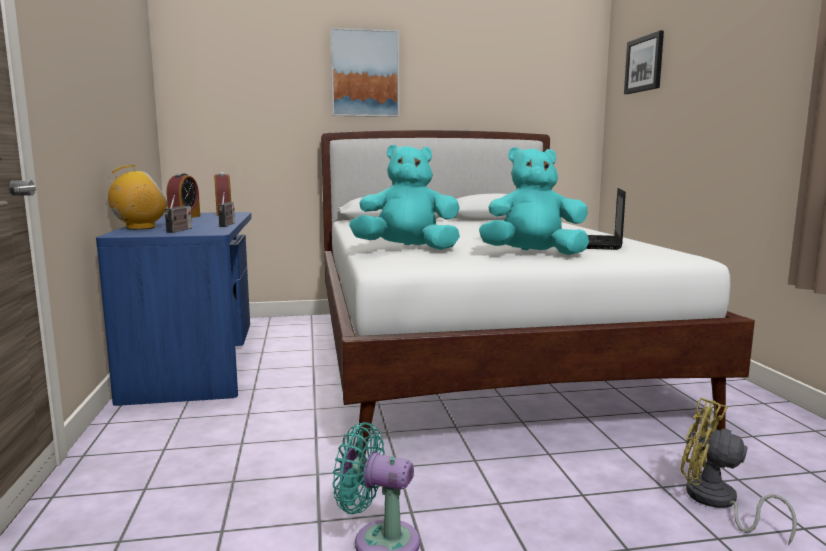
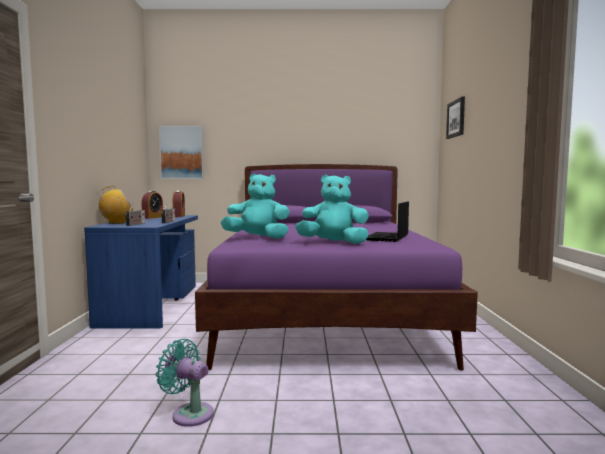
camera: 10 degrees right, 5 degrees down
white bed [321,130,755,455] -> purple bed [195,164,478,370]
picture [330,28,400,117] -> picture moved to [159,126,204,179]
yellow fan [680,398,797,545] -> none

